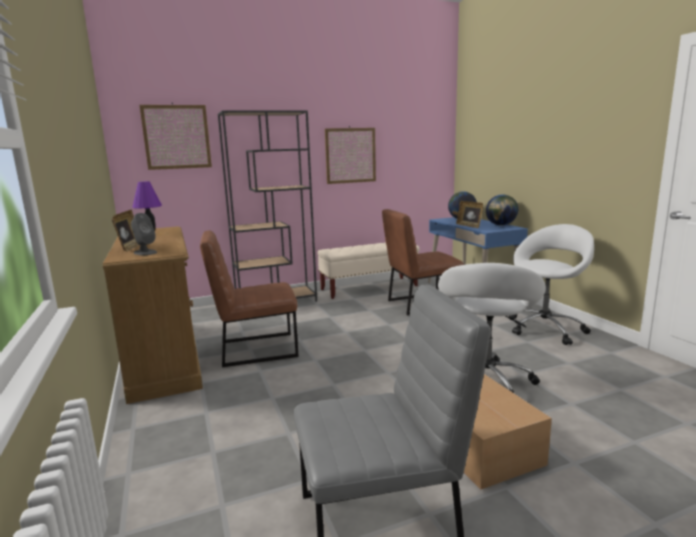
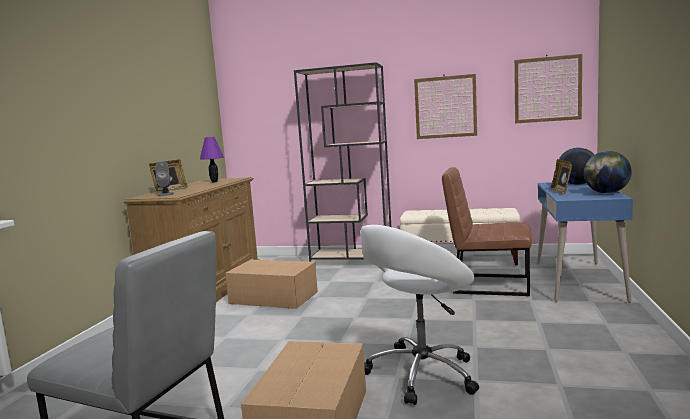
camera: 35 degrees right, 5 degrees down
picture [139,103,212,170] -> picture moved to [514,54,582,123]
brown chair [200,230,299,367] -> cardboard box [225,260,318,309]
white office chair [509,224,594,345] -> none

